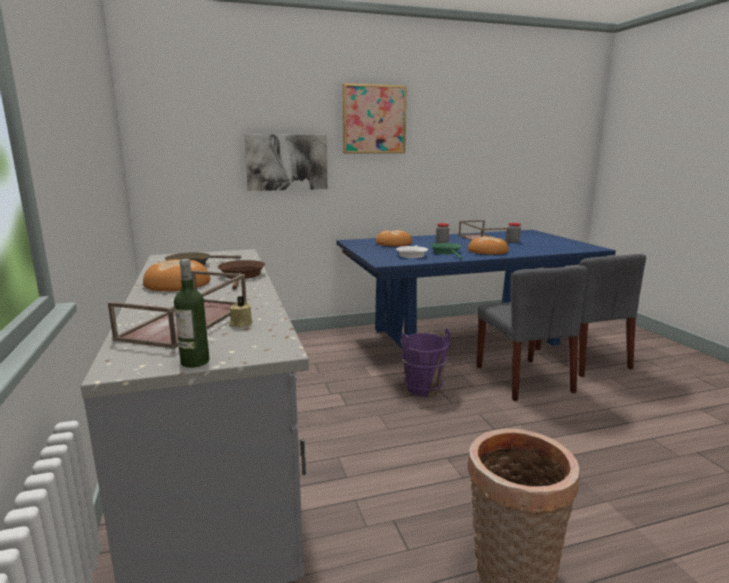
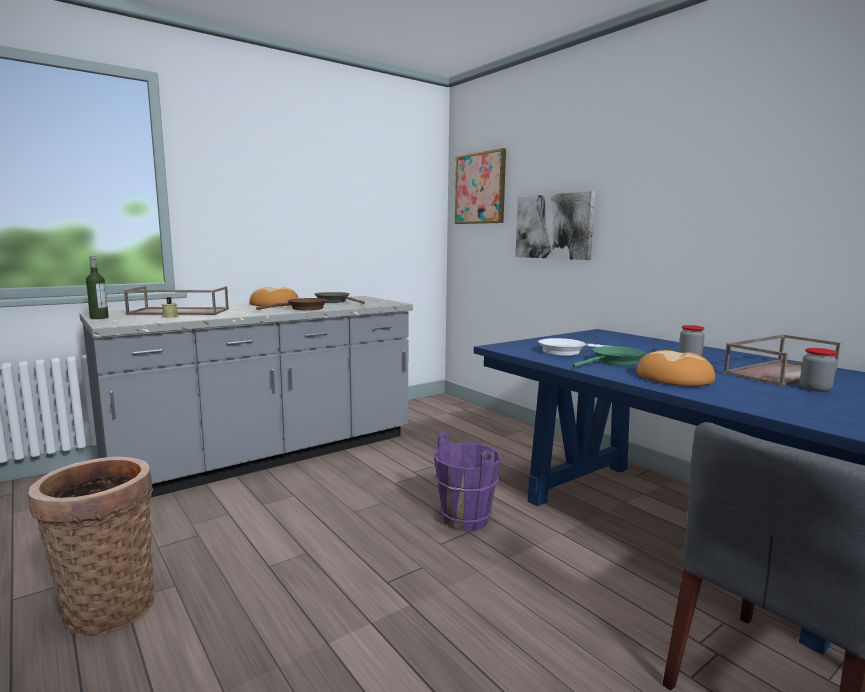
camera: 70 degrees right, 5 degrees down
picture [342,83,407,153] -> picture moved to [455,148,506,224]
bread [376,230,412,246] -> none
grey chair [477,266,588,401] -> none

